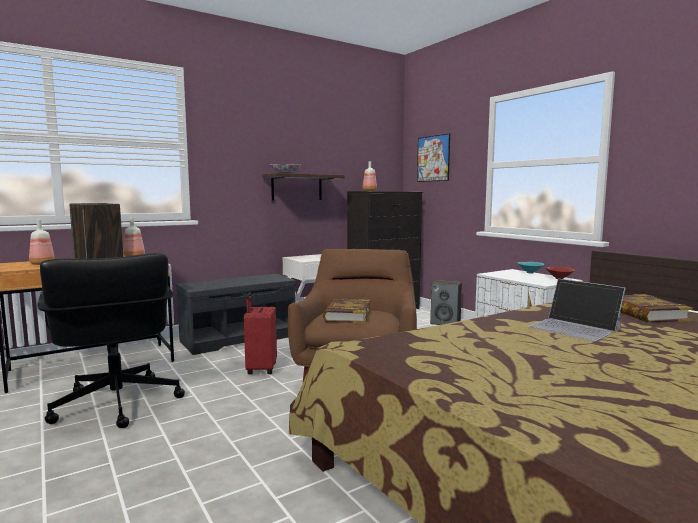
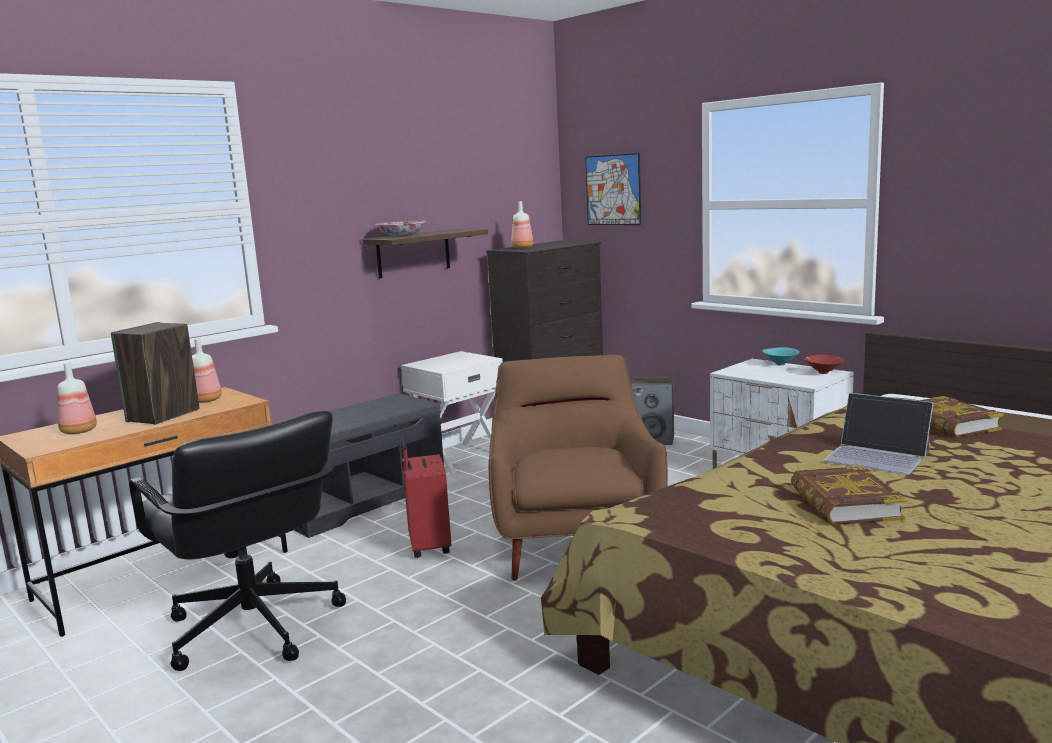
camera: 10 degrees left, 5 degrees up
book [323,299,370,323] -> book moved to [791,466,907,525]

